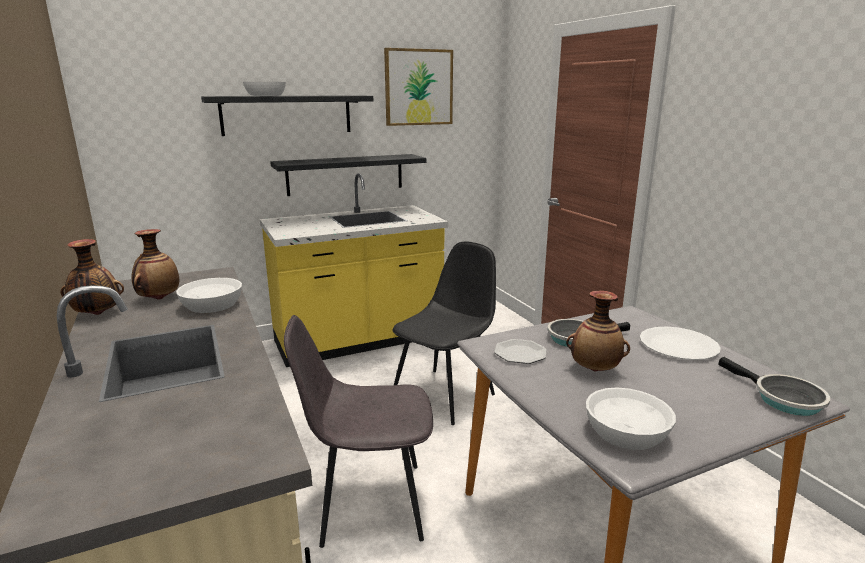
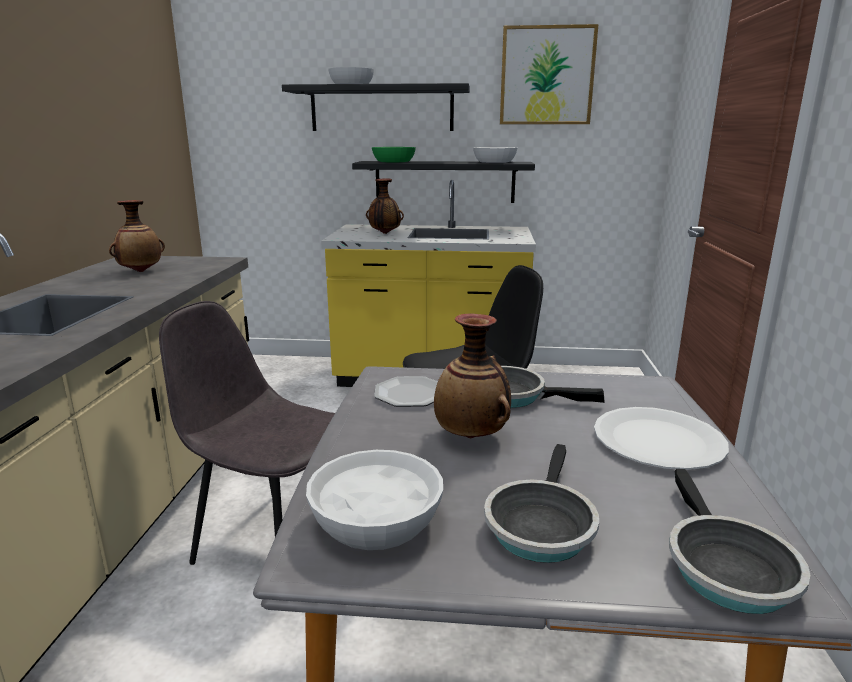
camera: 30 degrees right, 0 degrees up
vase [60,239,124,315] -> vase moved to [366,178,404,234]
white bowl [176,278,242,313] -> white bowl moved to [473,147,517,163]
none -> green bowl [372,147,416,162]
none -> frying pan [484,444,599,563]

